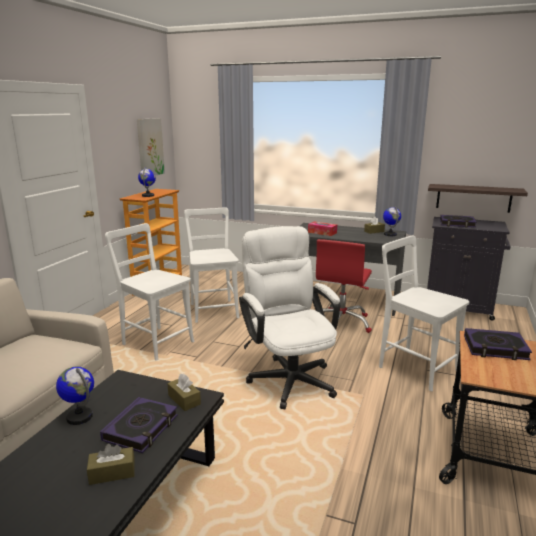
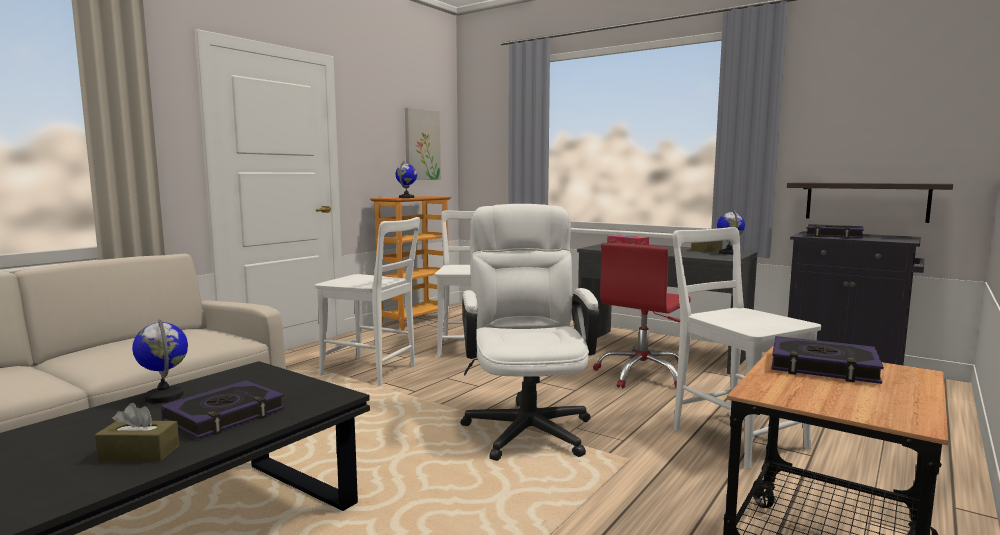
camera: 15 degrees right, 10 degrees down
white chair [105,223,194,361] -> white chair turned 150 degrees clockwise [315,217,420,386]
brown tissue box [167,374,201,411] -> none

